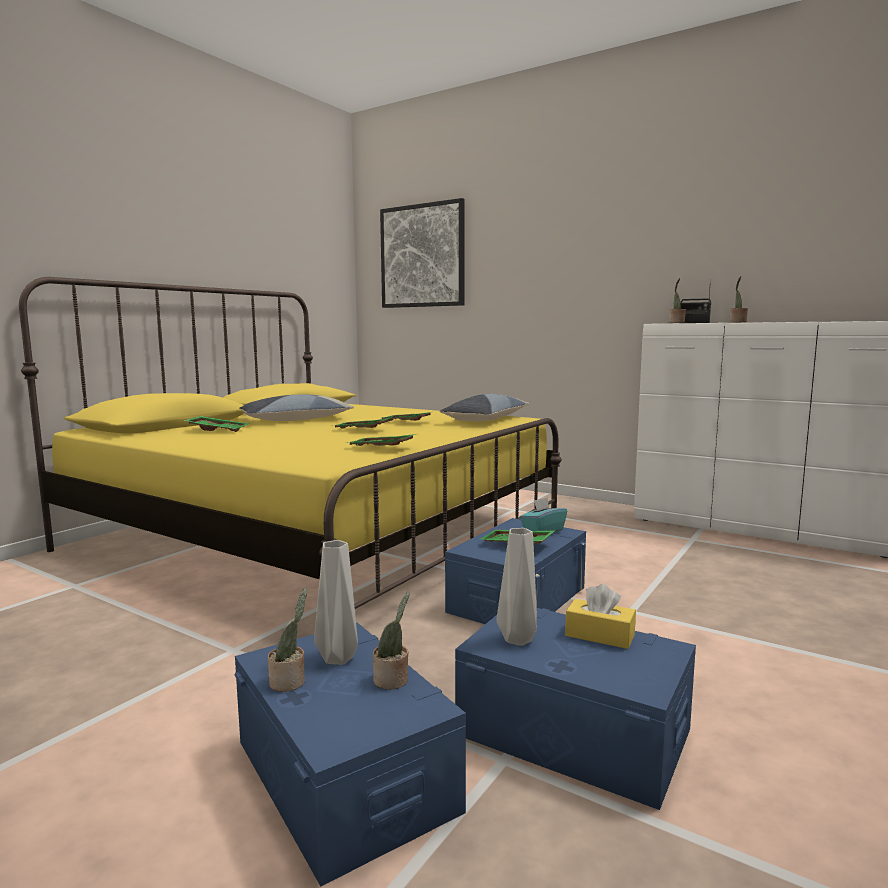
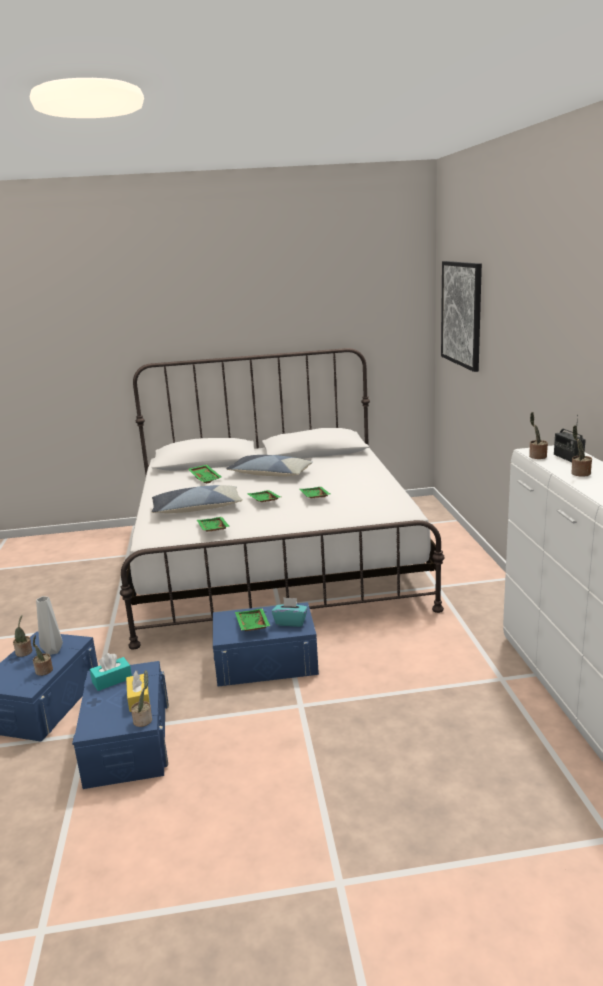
camera: 50 degrees right, 10 degrees up
yellow bed [19,277,562,609] -> white bed [120,348,445,650]
pillow [439,394,529,422] -> pillow moved to [152,485,243,513]
grey vase [497,528,537,646] -> turquoise tissue box [90,653,132,691]
none -> potted plant [131,670,152,727]

